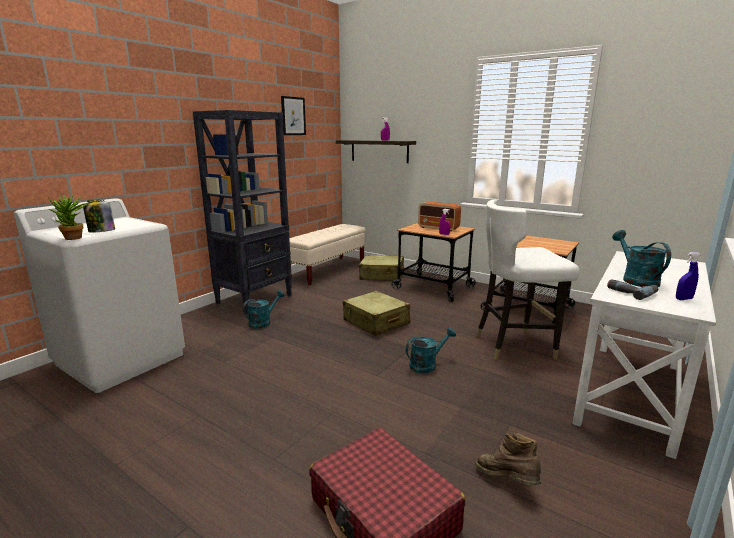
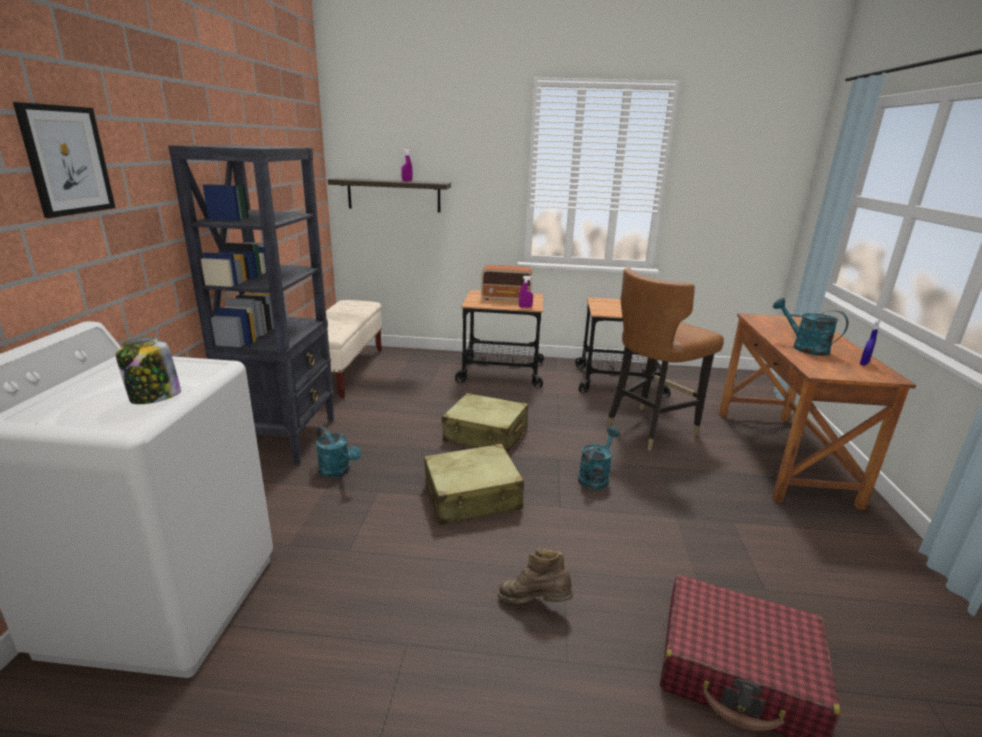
camera: 30 degrees left, 5 degrees up
potted plant [48,195,85,240] -> none
turquoise watering can [243,290,285,328] -> turquoise watering can turned 120 degrees clockwise [316,426,361,478]
picture [281,96,306,135] -> picture moved to [13,102,115,218]
beige suitcase [359,255,404,281] -> beige suitcase moved to [424,444,524,525]
brown boot [475,432,541,485] -> brown boot moved to [498,548,573,603]
white chair [476,200,579,360] -> brown chair [605,268,724,451]
white desk [572,251,716,459] -> brown desk [719,313,916,510]
power drill [607,279,658,300] -> none

